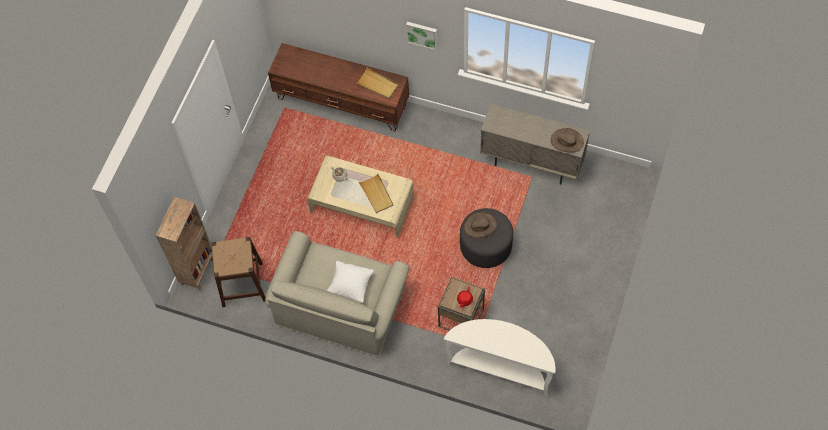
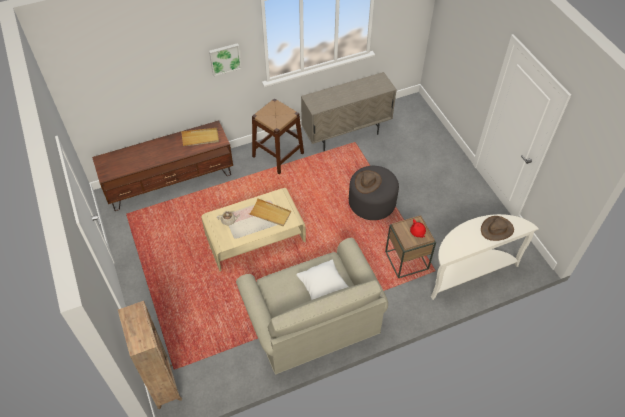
camera: 45 degrees left, 10 degrees down
brown stool [212,237,265,307] -> brown stool moved to [252,98,304,174]
brown hat [550,128,584,153] -> brown hat moved to [481,216,514,241]

